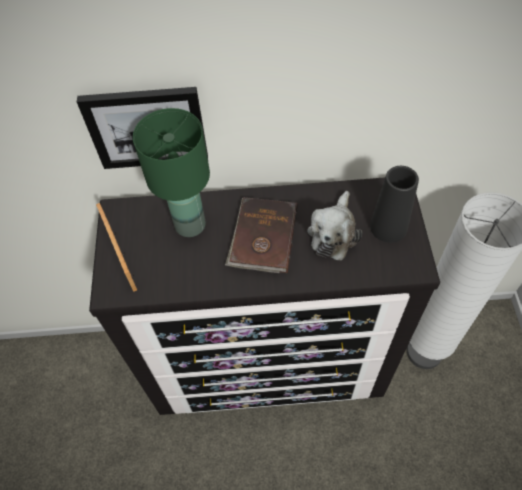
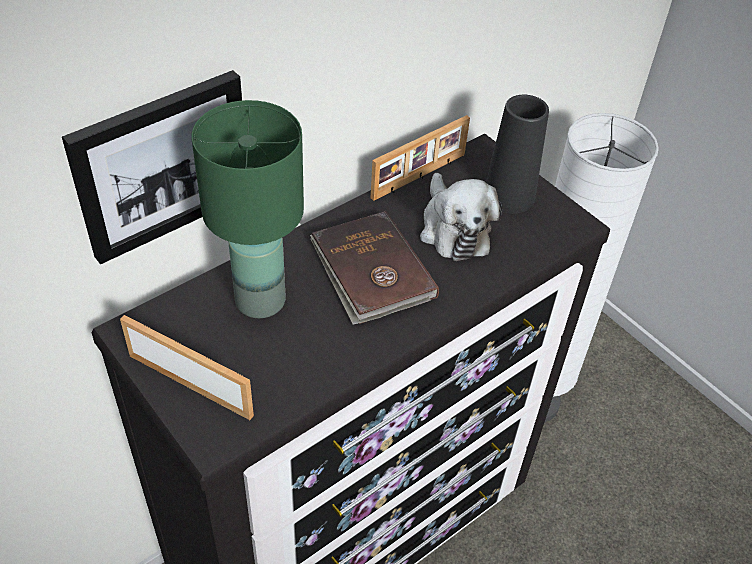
camera: 40 degrees left, 10 degrees down
none -> picture frame [371,115,470,201]

